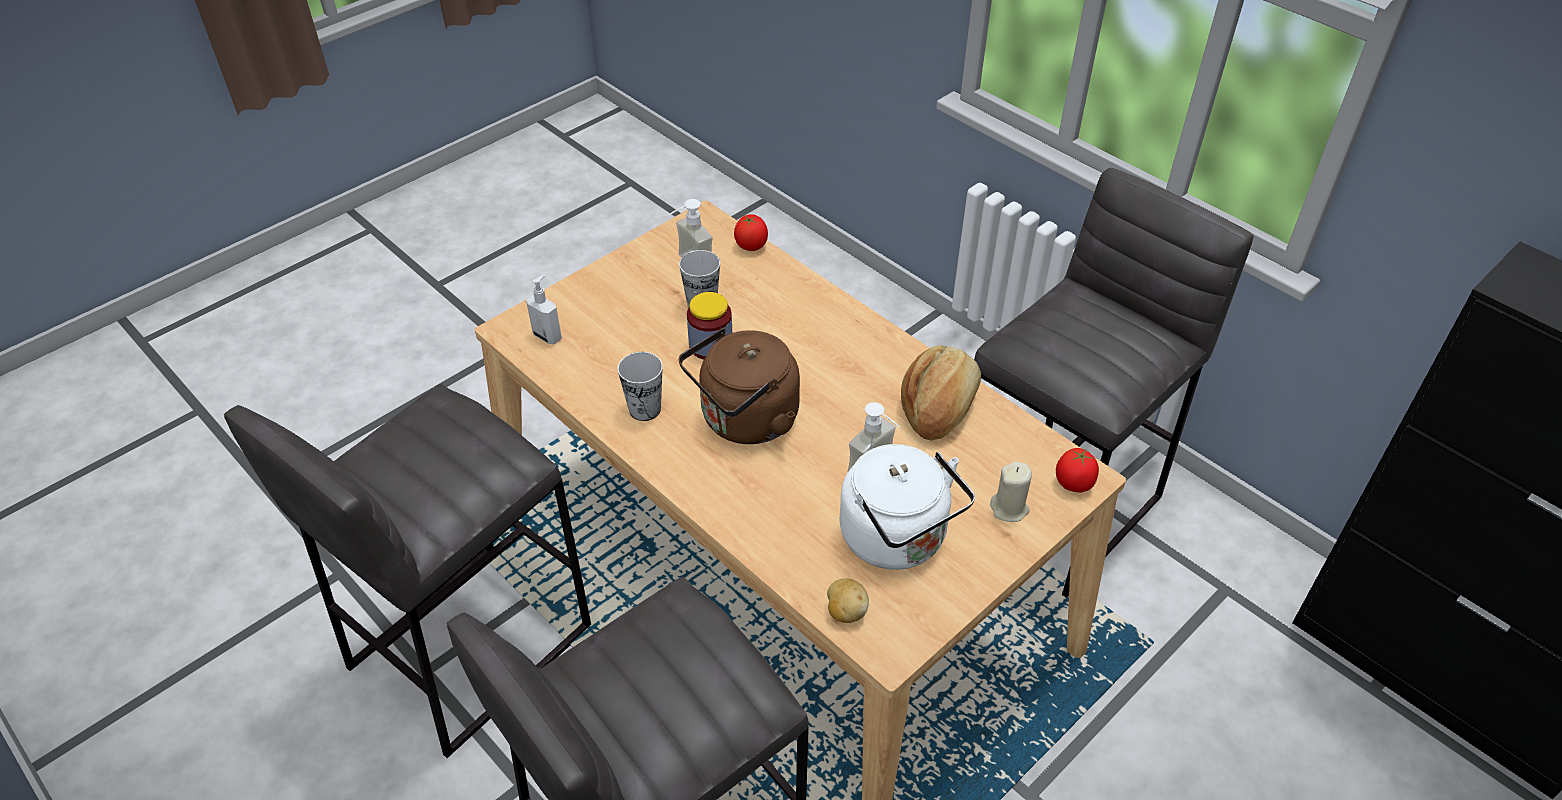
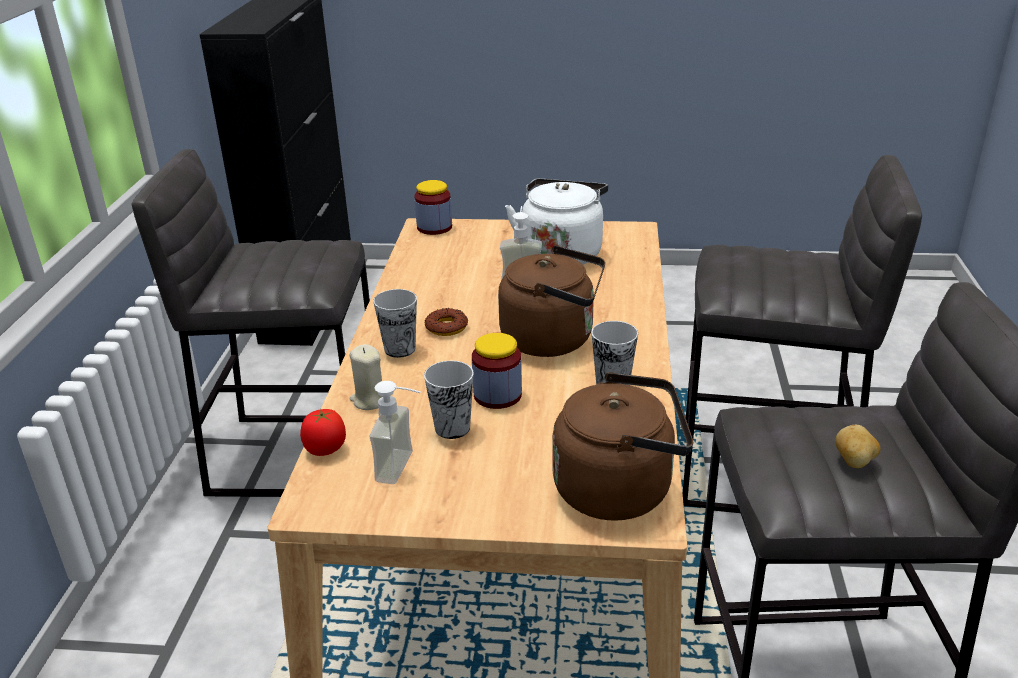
camera: 130 degrees left, 15 degrees down
soap dispenser [526,275,562,344] -> brown kettle [552,372,693,521]
potato [827,578,869,623] -> potato moved to [835,425,880,468]
bread [901,345,981,440] -> none
beige candle [990,461,1032,522] -> beige candle moved to [350,344,382,410]
tomato [1056,448,1099,492] -> jar [414,180,452,235]
none -> cup [373,289,417,358]
none -> donut [424,308,468,336]

